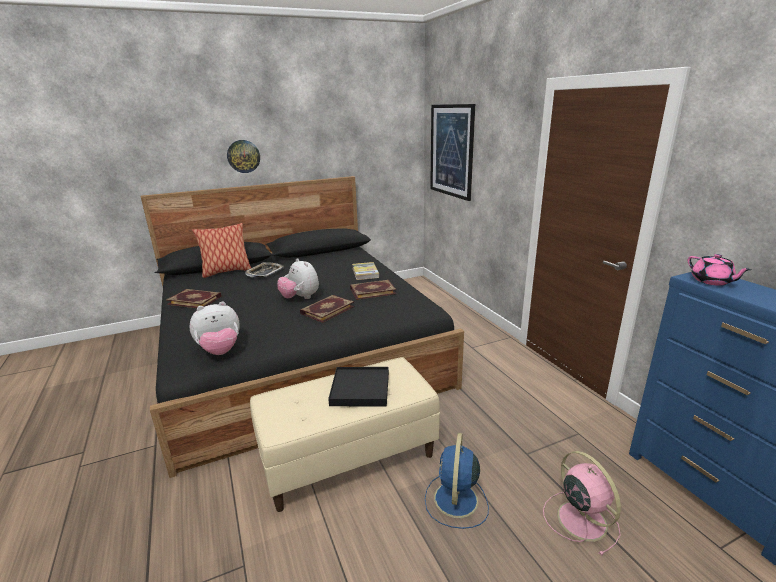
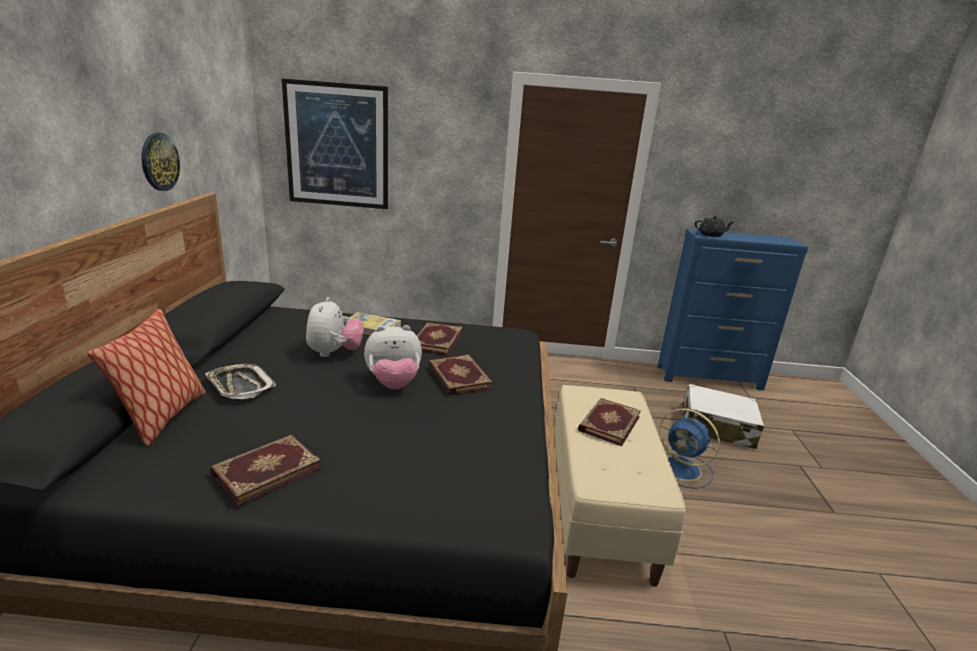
camera: 65 degrees left, 0 degrees up
plush toy [189,302,240,355] -> plush toy moved to [306,297,364,357]
wall clock [227,140,260,173] -> wall clock moved to [141,133,180,191]
black tray [328,367,389,406] -> book [578,398,641,446]
pink fan [543,451,621,556] -> white suitcase [679,384,764,449]
pink teapot [688,254,751,286] -> black teapot [695,216,734,237]

